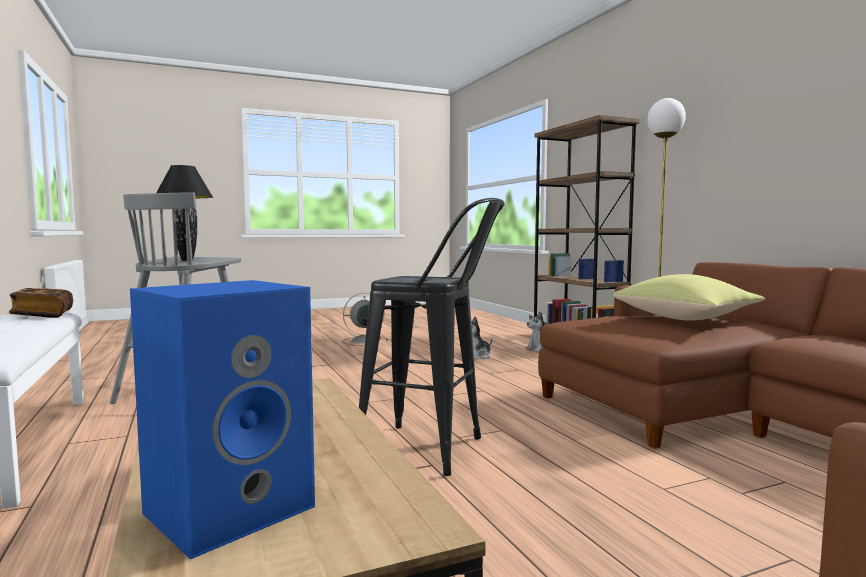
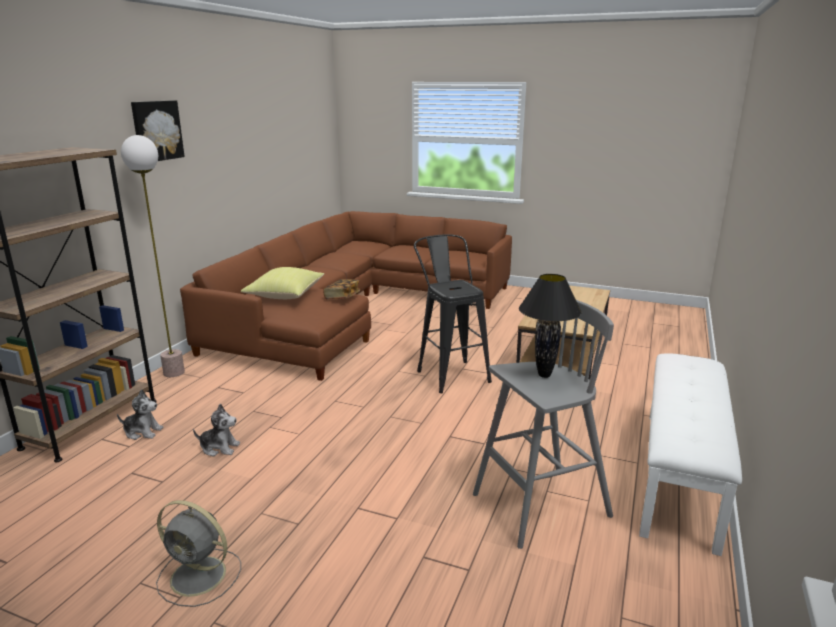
camera: 135 degrees left, 15 degrees up
book [9,288,73,318] -> book moved to [323,279,360,300]
blue speaker [130,280,315,559] -> none
none -> picture [131,100,185,161]

